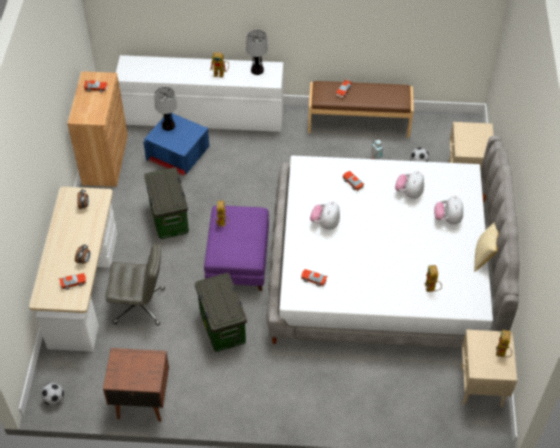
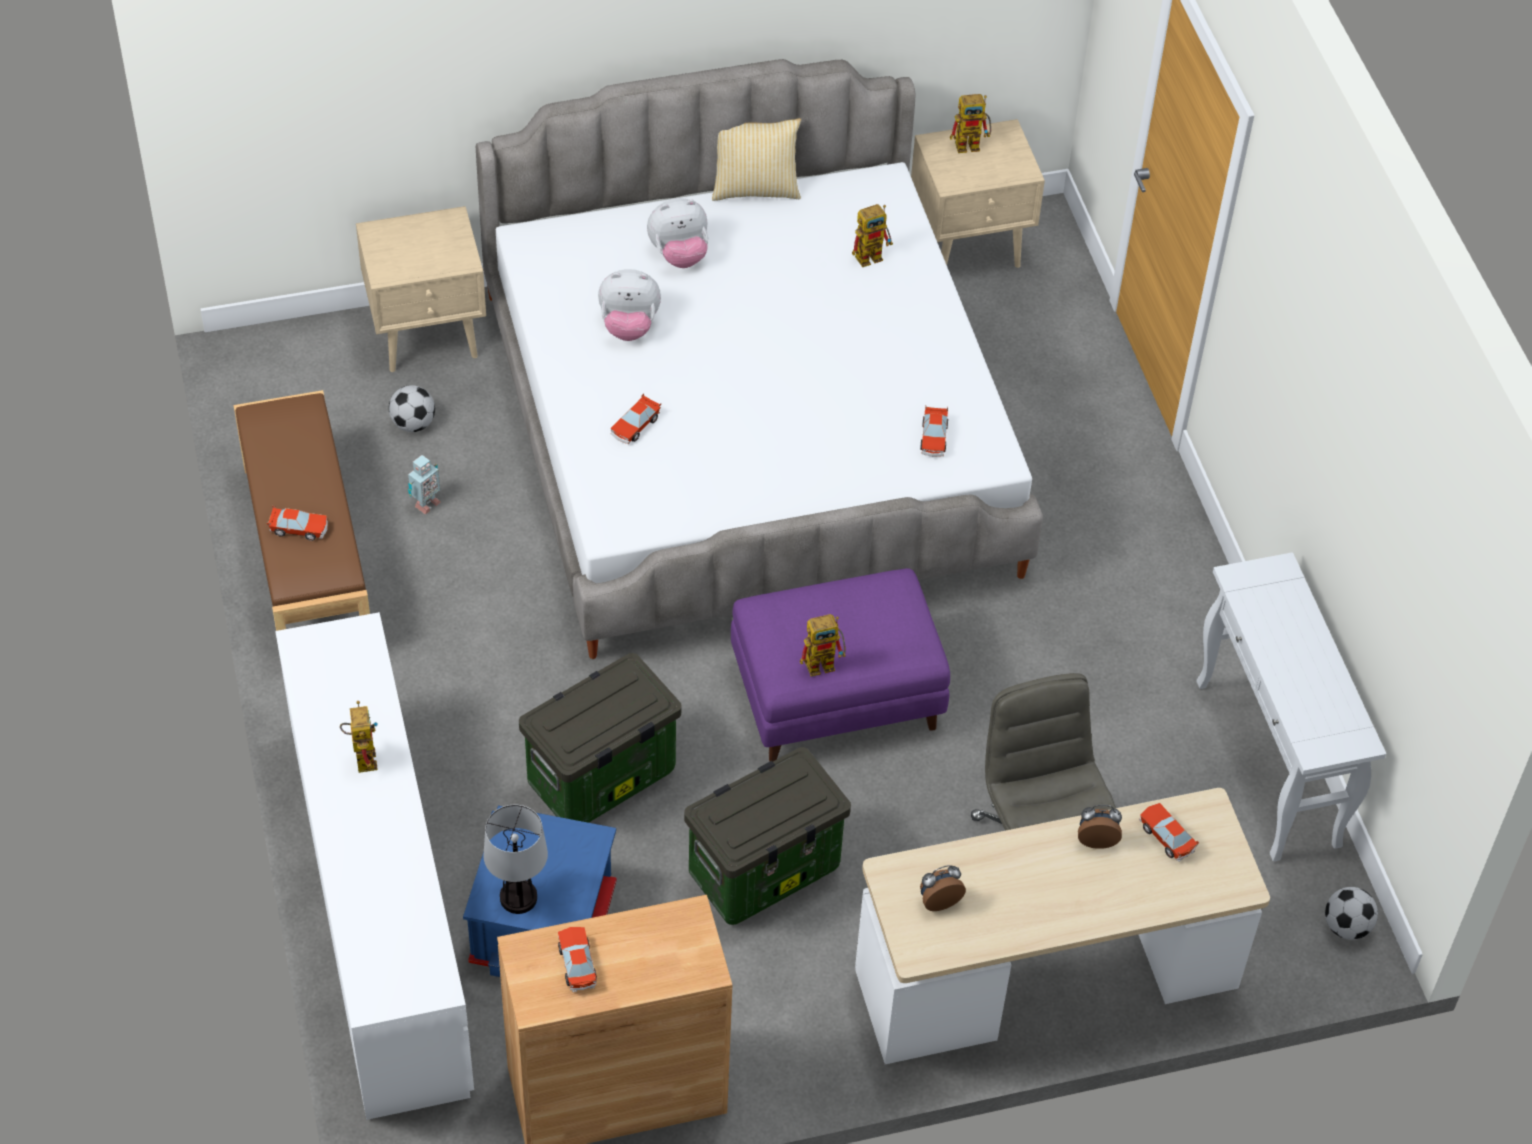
camera: 110 degrees left, 0 degrees up
brown nightstand [103,348,169,422] -> white console table [1196,552,1386,861]
storage box [195,273,247,352] -> storage box moved to [519,653,681,823]
table lamp [246,30,268,75] -> none
plush toy [310,201,340,230] -> none

